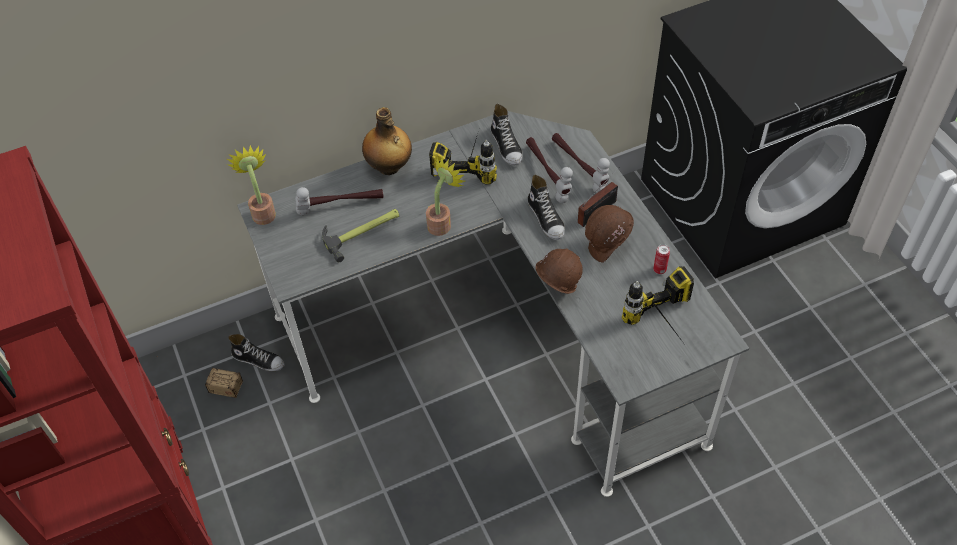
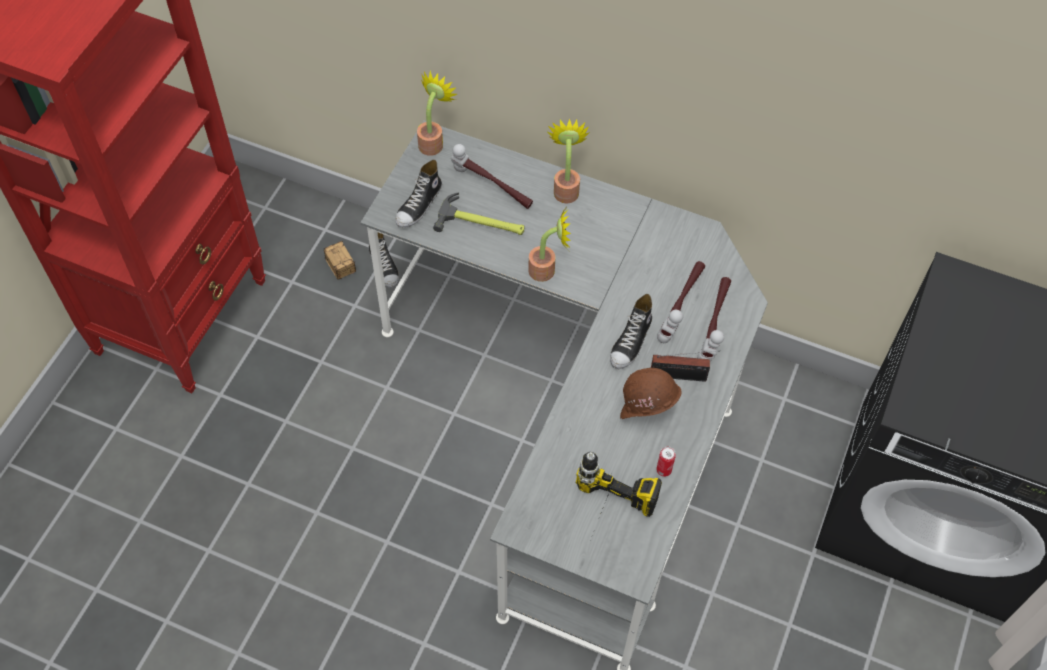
camera: 45 degrees right, 5 degrees up
bottle [362,107,412,175] -> potted plant [546,119,590,203]
power drill [429,127,497,185] -> none
shoe [491,104,523,166] -> shoe moved to [396,160,442,228]
brown hard hat [536,248,583,294] -> none

